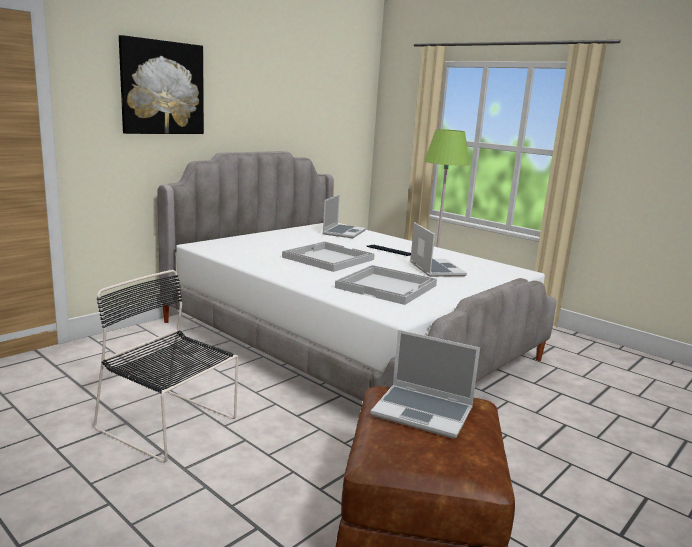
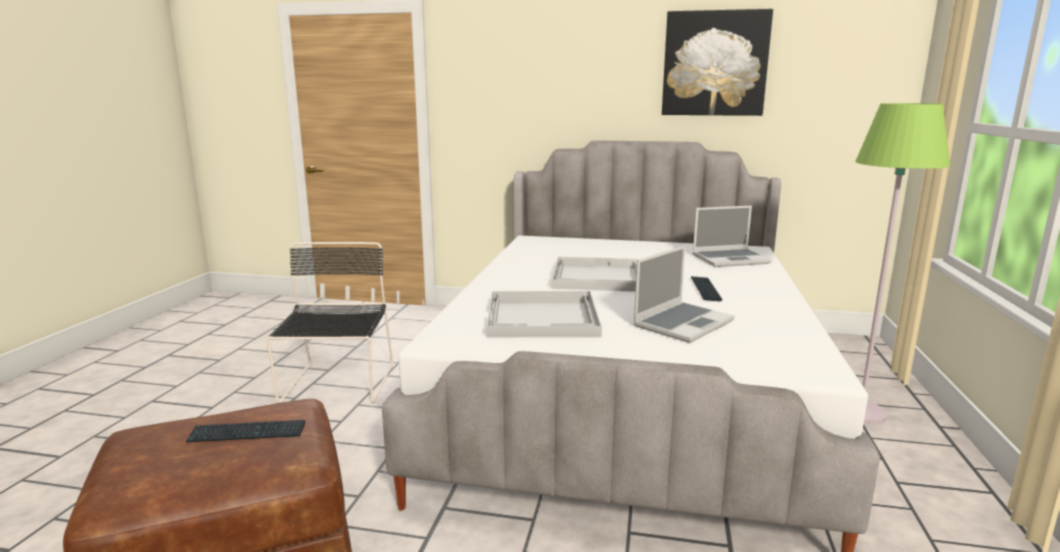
camera: 60 degrees right, 0 degrees up
picture [119,35,204,134] -> picture moved to [662,9,773,116]
laptop [371,330,480,439] -> keyboard [185,420,305,442]

